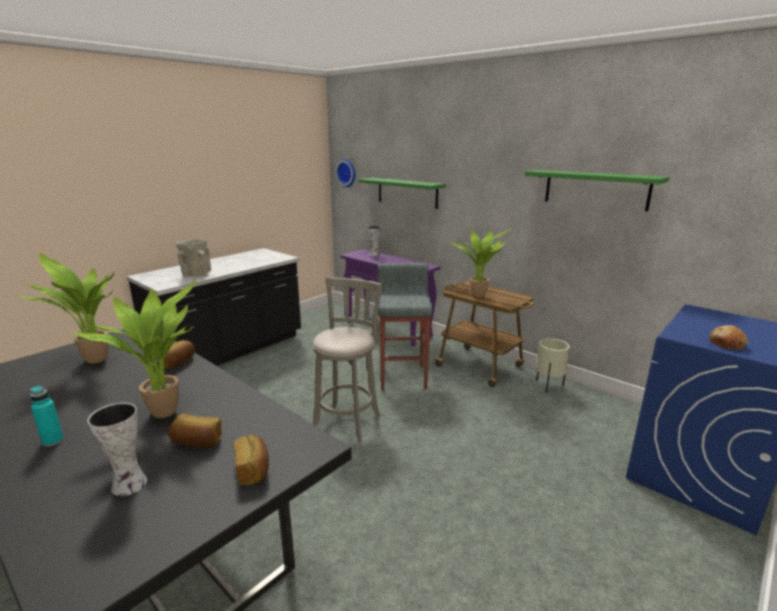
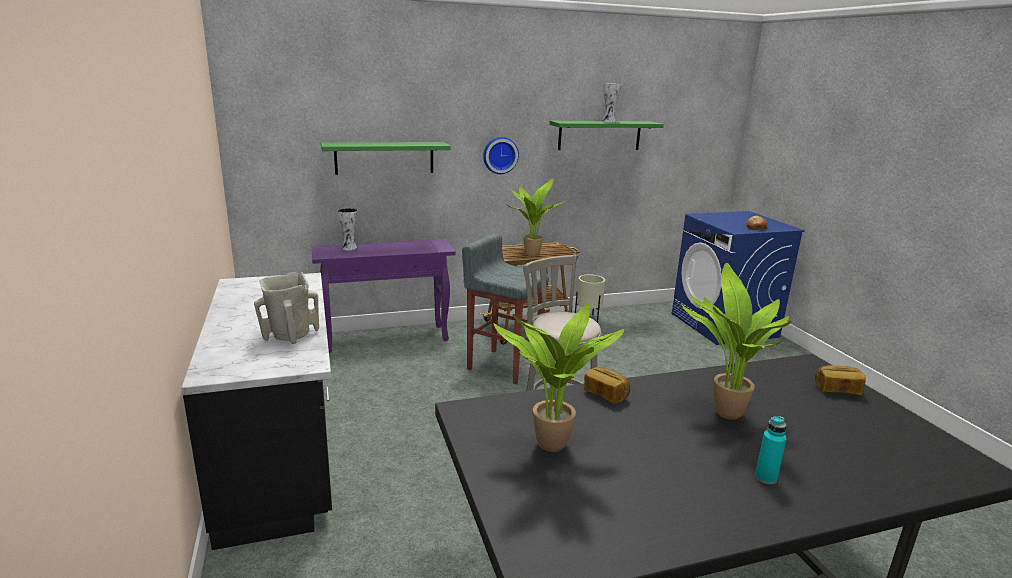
camera: 60 degrees left, 0 degrees up
vase [88,403,147,496] -> vase moved to [602,83,622,123]
bread [168,414,222,448] -> none
wall clock [335,159,355,187] -> wall clock moved to [483,137,519,174]

